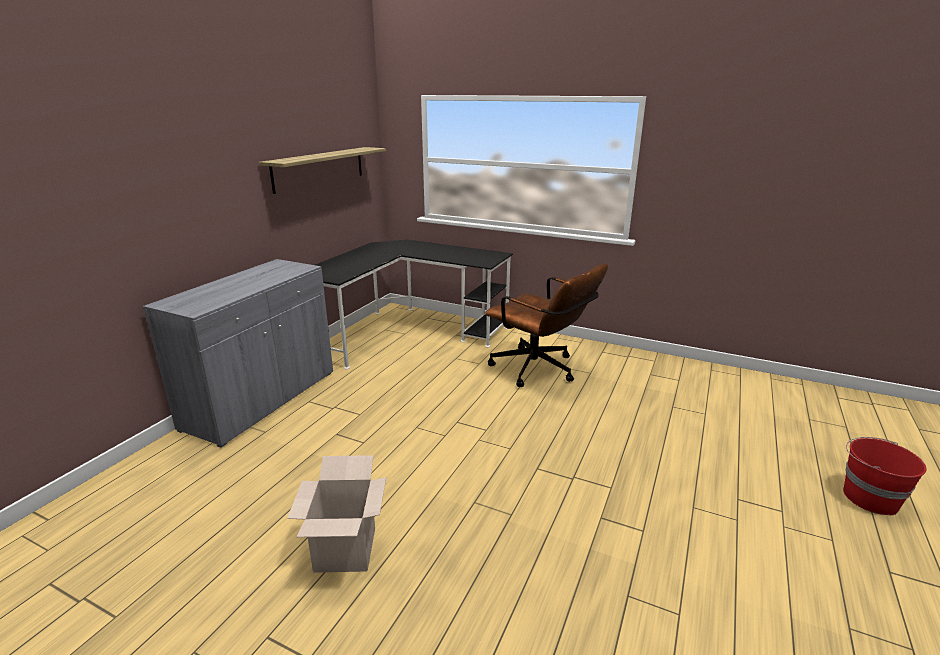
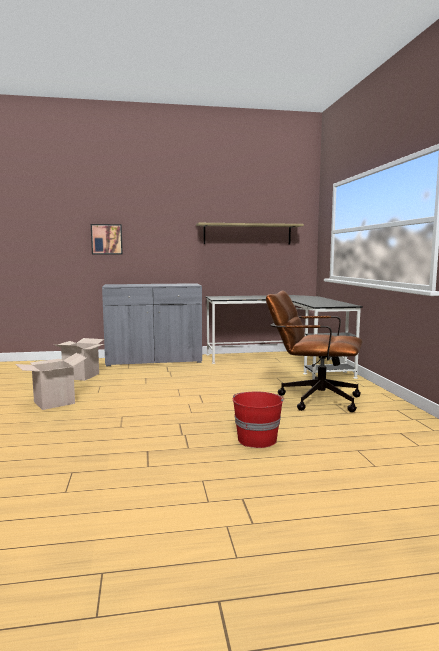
camera: 55 degrees right, 15 degrees down
brown office chair [486,264,608,387] -> brown office chair turned 105 degrees clockwise [266,290,362,412]
red bucket [843,437,926,515] -> red bucket moved to [233,391,284,448]
none -> cardboard box [53,338,104,381]
none -> picture [91,224,123,254]

